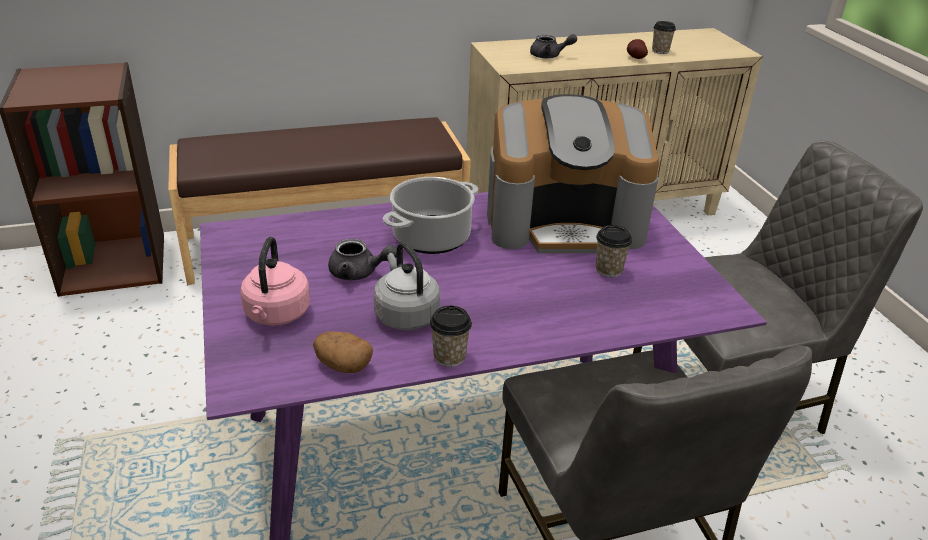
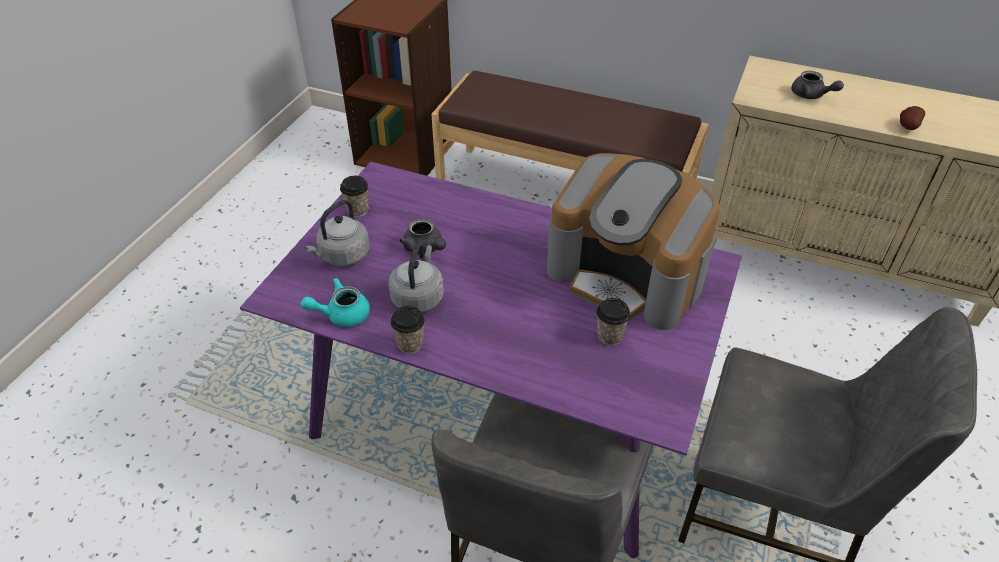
camera: 40 degrees right, 10 degrees up
pink kettle [240,237,310,326] -> grey kettle [305,200,369,266]
potato [313,331,373,373] -> turquoise teapot [301,278,370,327]
cooking pot [383,177,478,254] -> none
cup [652,21,676,54] -> cup moved to [340,176,369,217]

